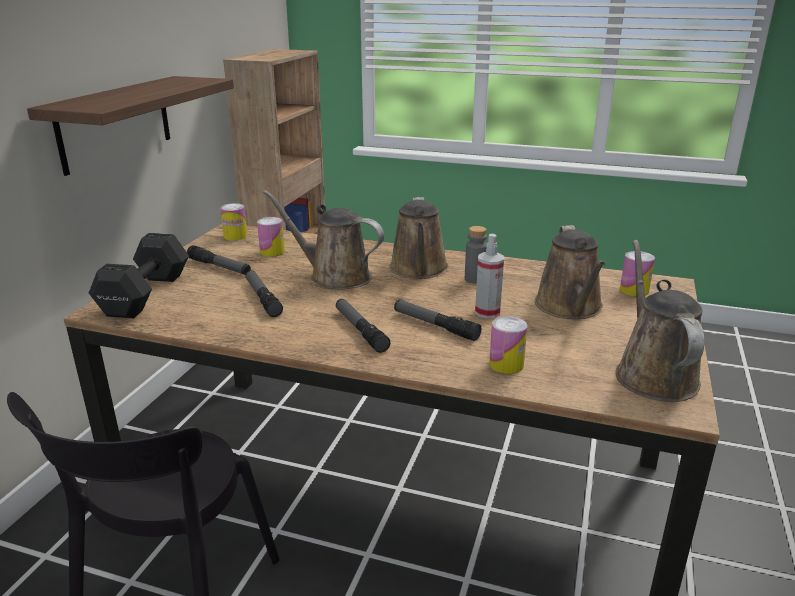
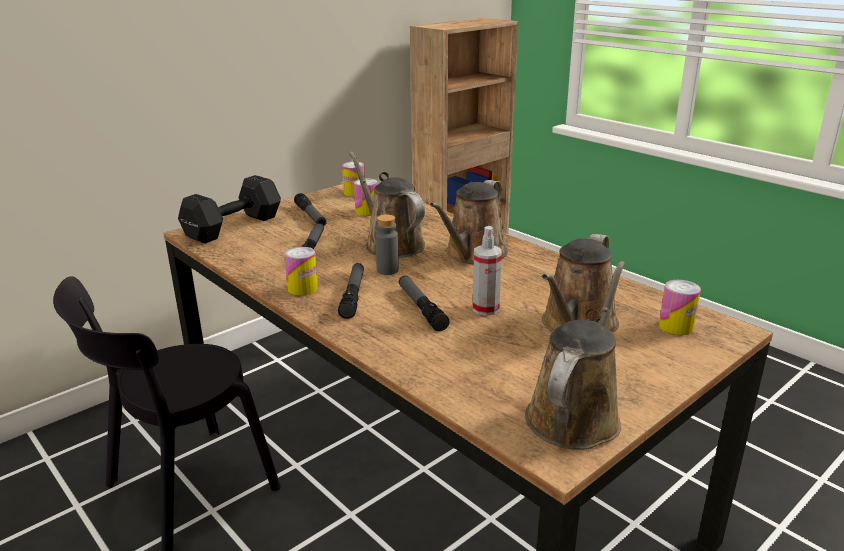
camera: 30 degrees right, 0 degrees up
shelf [27,76,234,176] -> none
grey bottle [465,226,487,284] -> grey bottle moved to [375,214,399,275]
can [489,316,528,374] -> can moved to [284,247,318,296]

